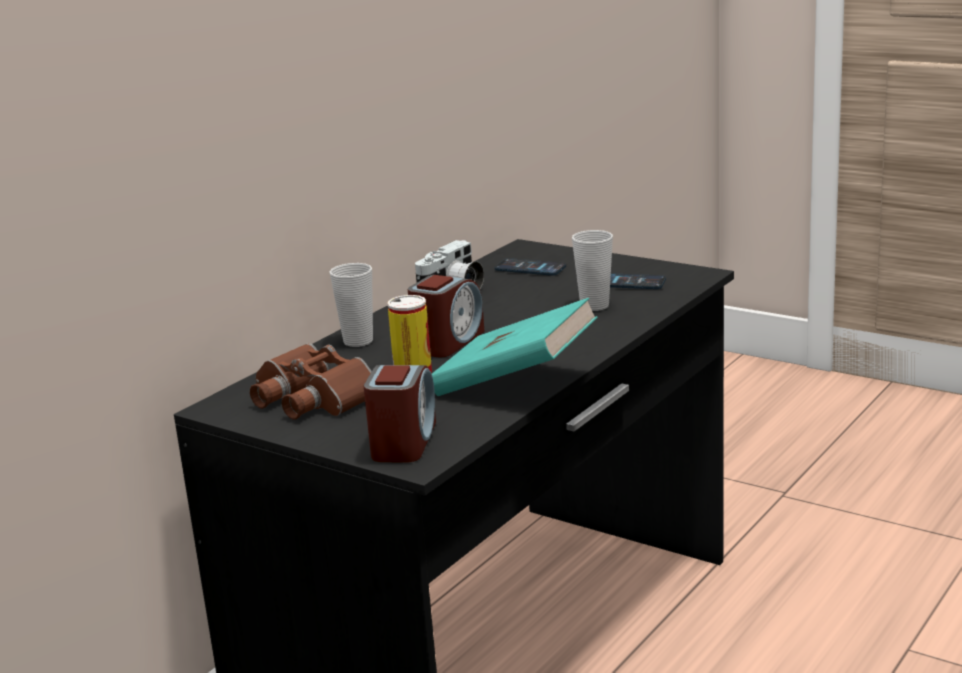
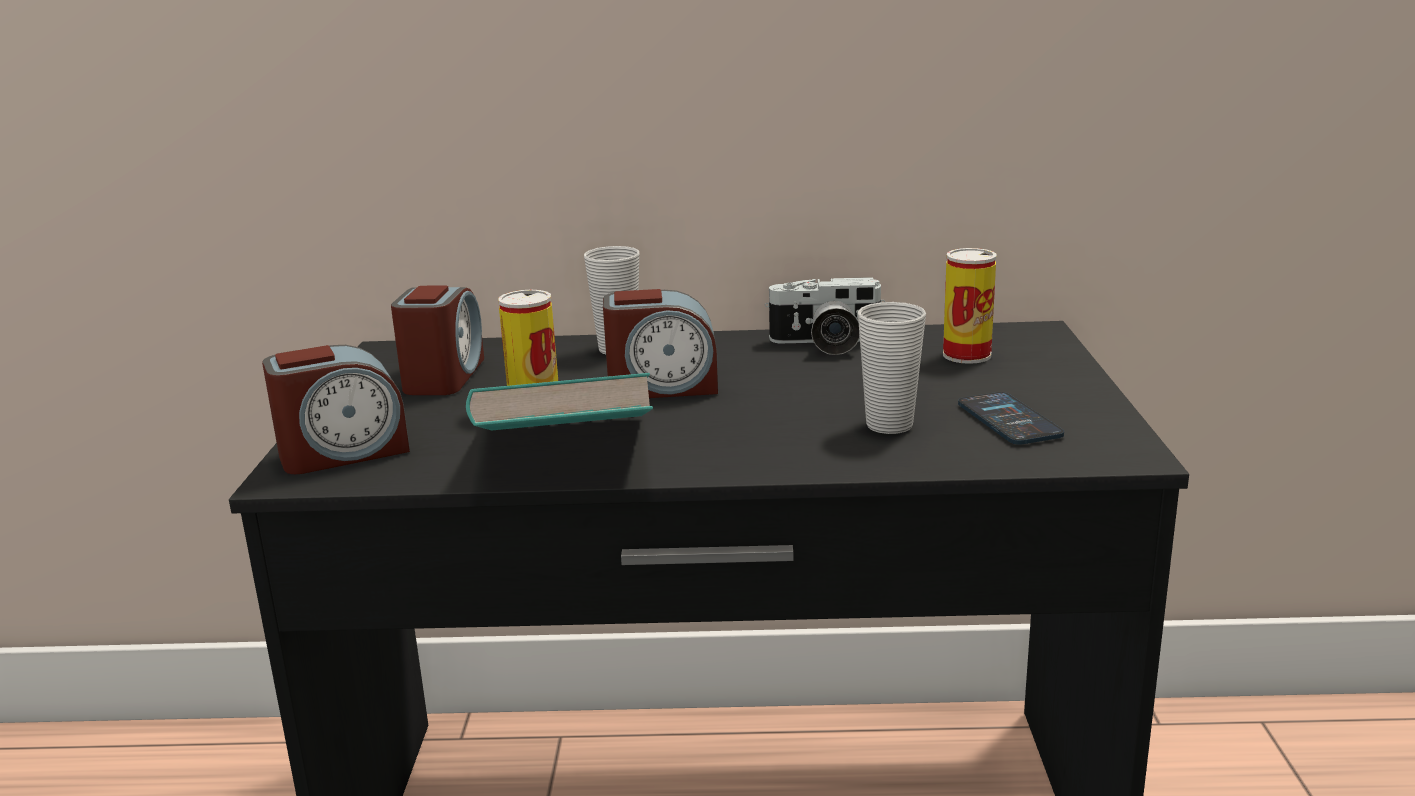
camera: 55 degrees right, 0 degrees up
brown binoculars [250,343,372,420] -> alarm clock [391,286,484,395]
phone [495,258,566,276] -> can [943,248,997,364]

